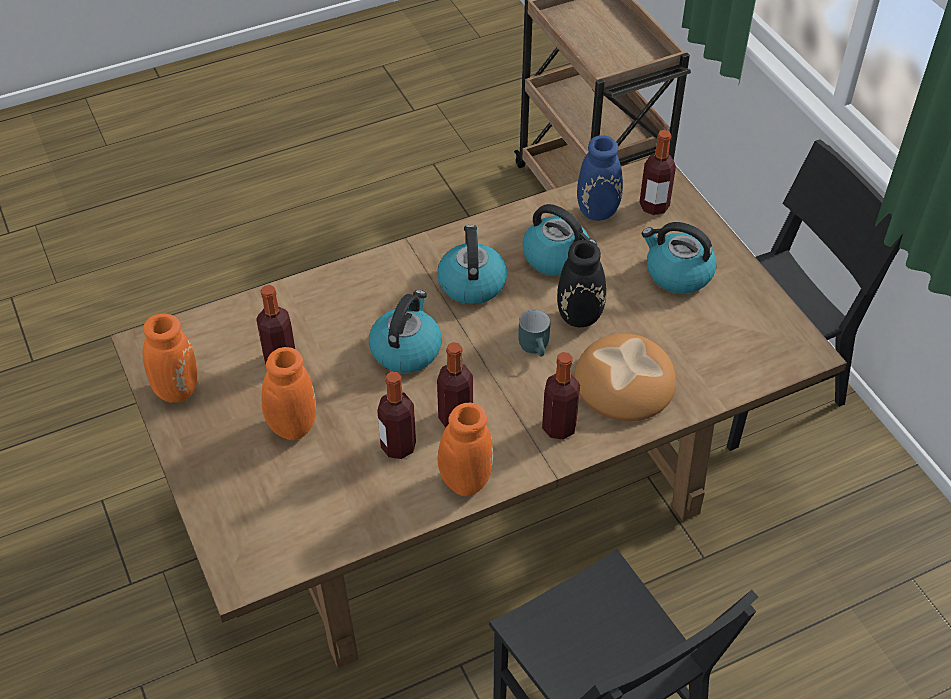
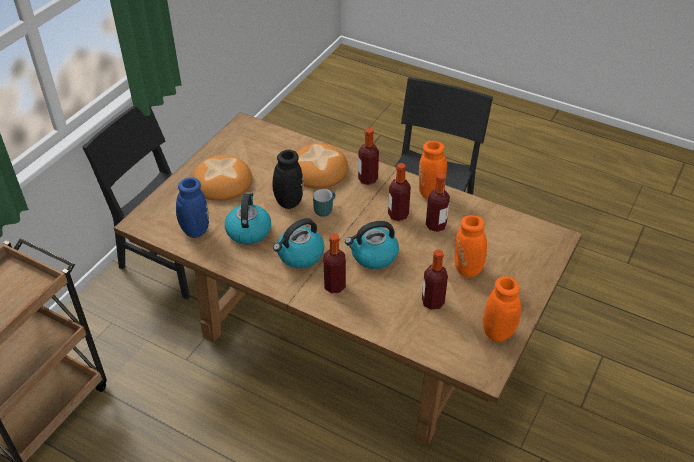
camera: 125 degrees left, 5 degrees down
bottle [639,130,676,215] -> bottle moved to [323,234,346,294]
kettle [642,222,716,294] -> bread [192,155,252,201]

